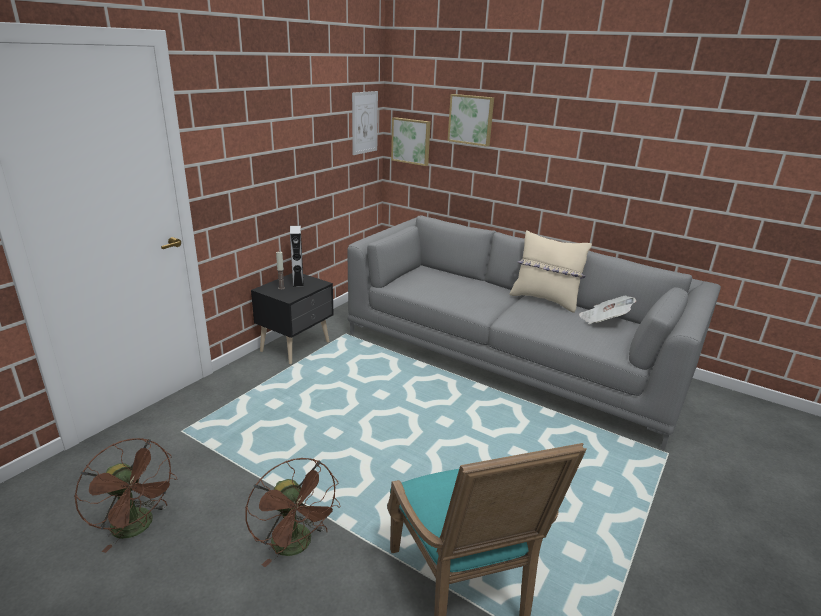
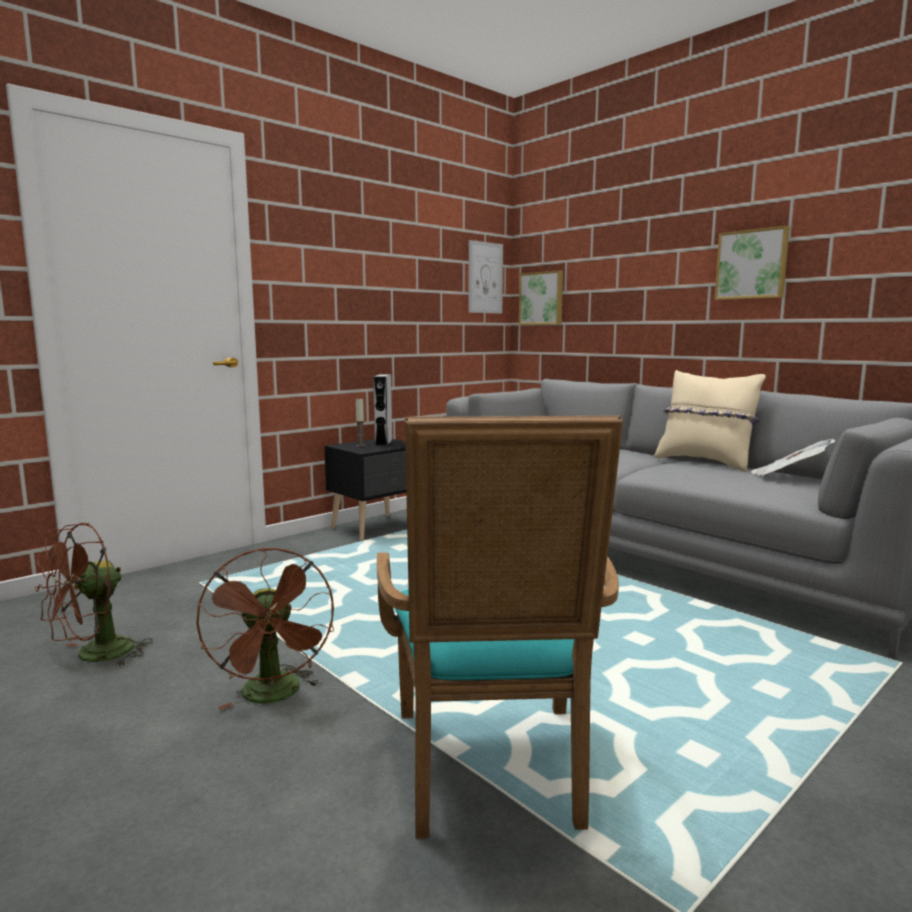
camera: 15 degrees right, 15 degrees down
brown fan [75,438,177,553] -> brown fan turned 75 degrees clockwise [35,523,153,667]
picture [448,94,494,146] -> picture moved to [714,226,790,300]

